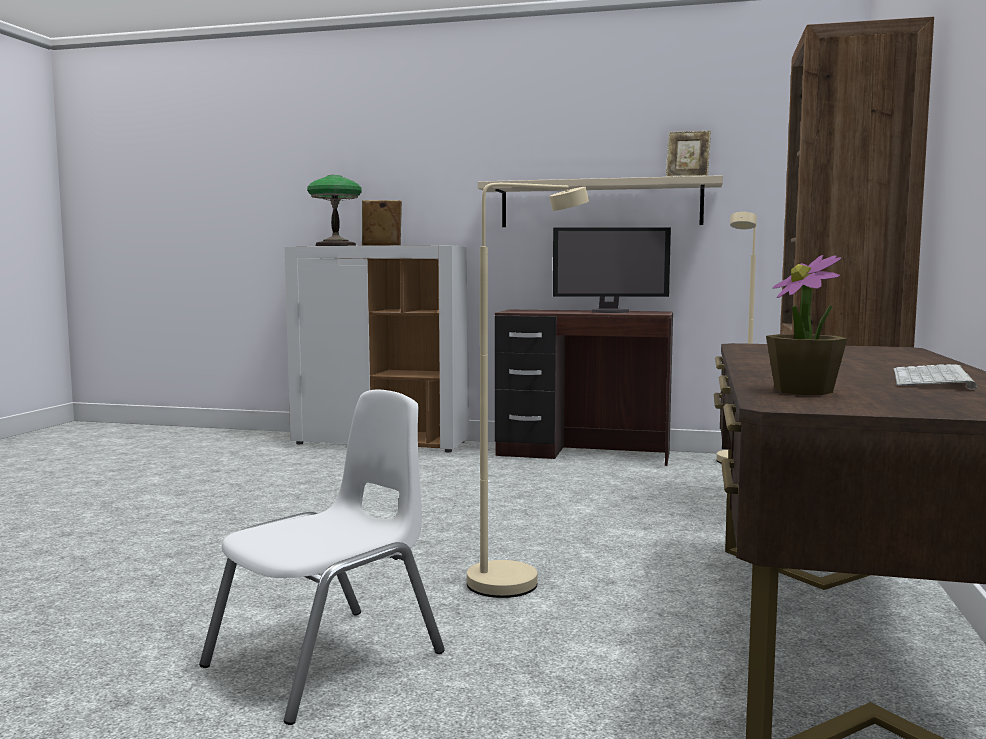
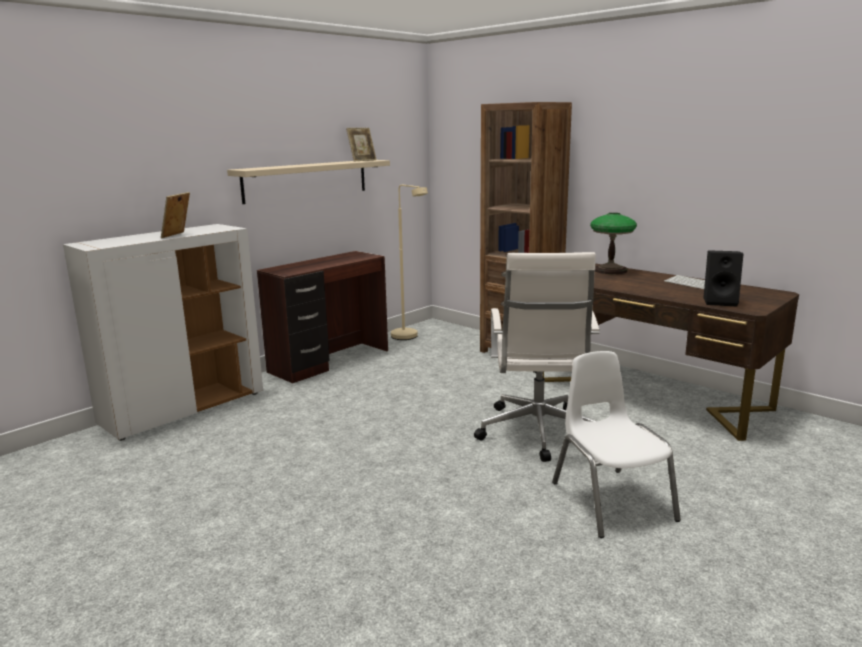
camera: 60 degrees left, 10 degrees up
table lamp [307,175,362,246] -> table lamp moved to [590,213,637,274]
beige floor lamp [467,183,589,598] -> white office chair [474,252,600,462]
monitor [553,227,671,313] -> none
potted plant [766,255,848,395] -> black speaker [703,250,743,306]

